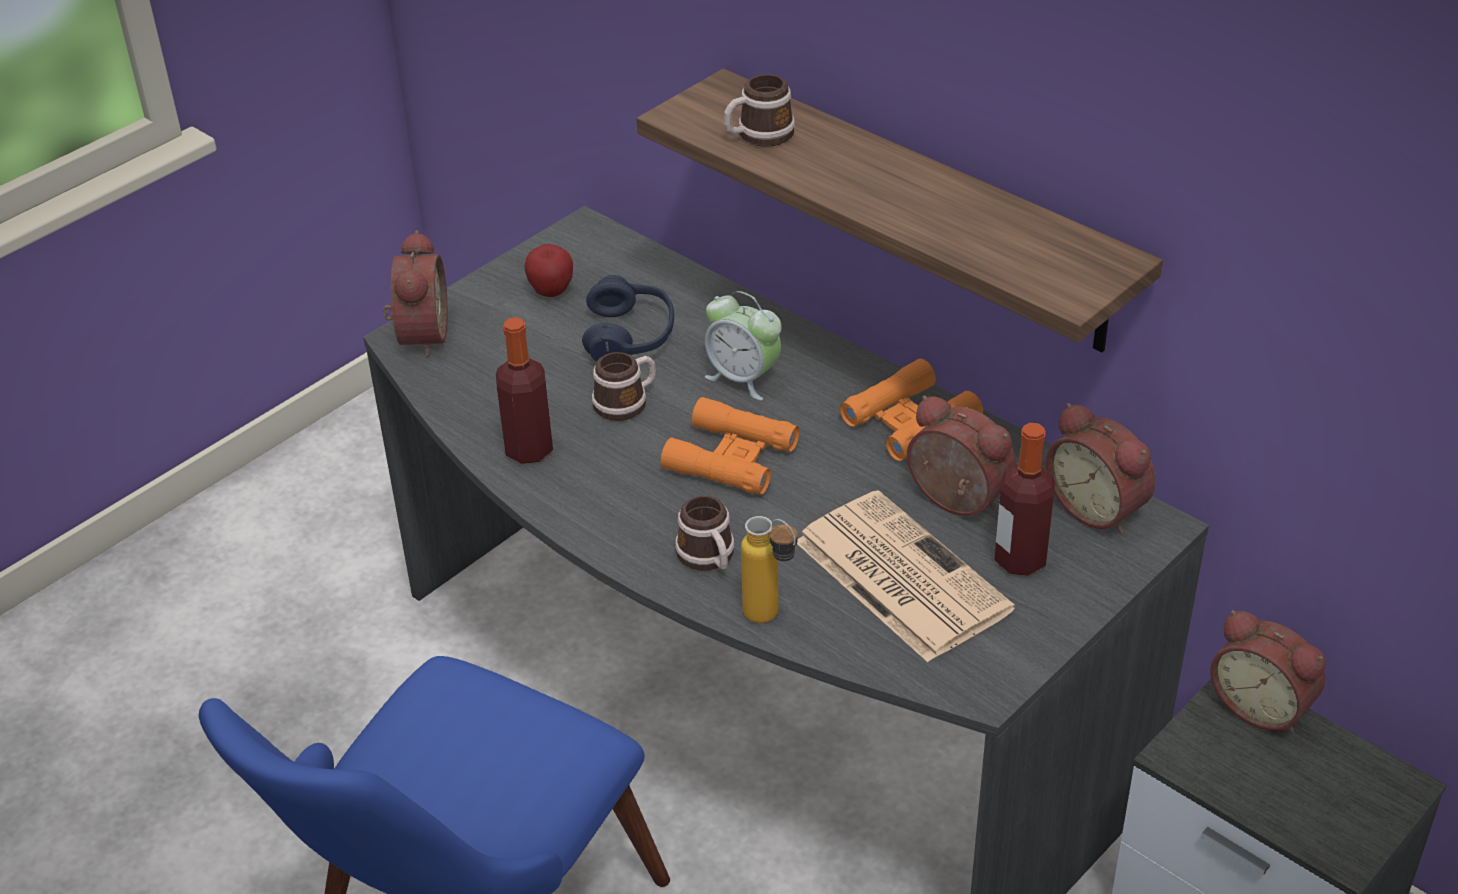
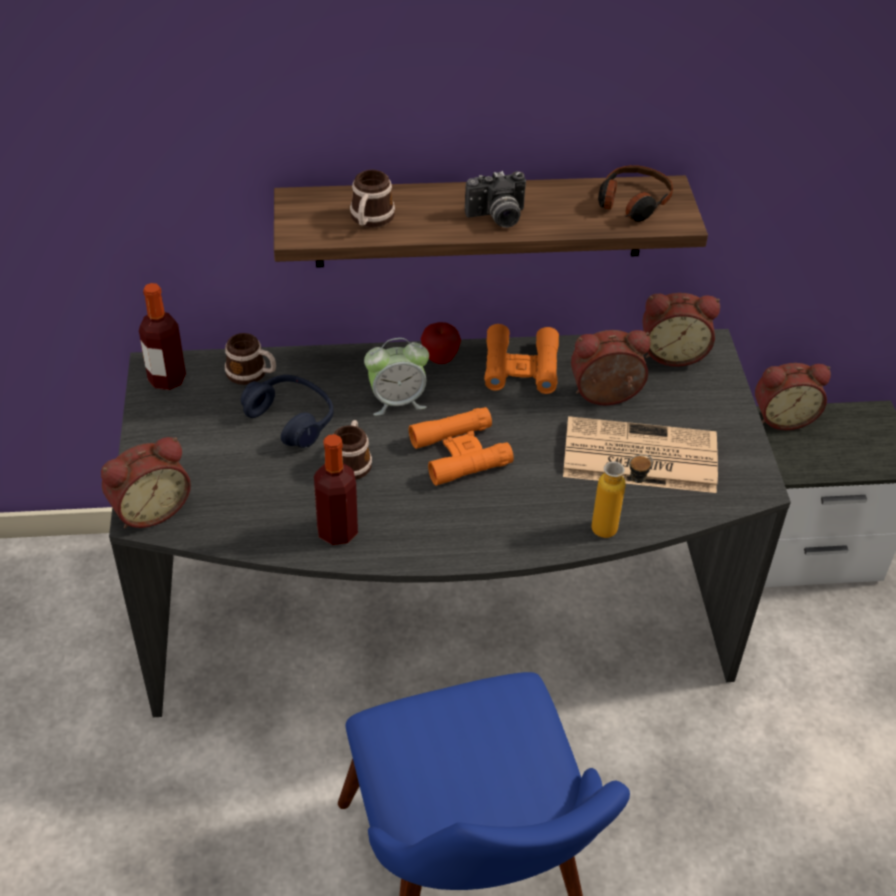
camera: 50 degrees left, 5 degrees up
alarm clock [383,230,448,357] -> alarm clock turned 105 degrees clockwise [101,437,191,528]
apple [524,244,573,297] -> apple moved to [420,322,461,364]
mug [675,496,734,571] -> mug moved to [225,333,276,385]
bottle [994,423,1055,576] -> bottle moved to [139,283,186,390]
none -> camera [465,171,526,228]
none -> headphones [598,165,673,222]

